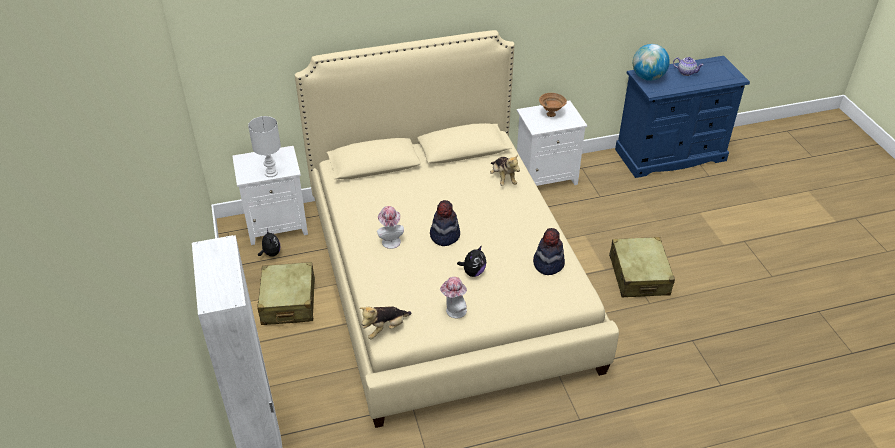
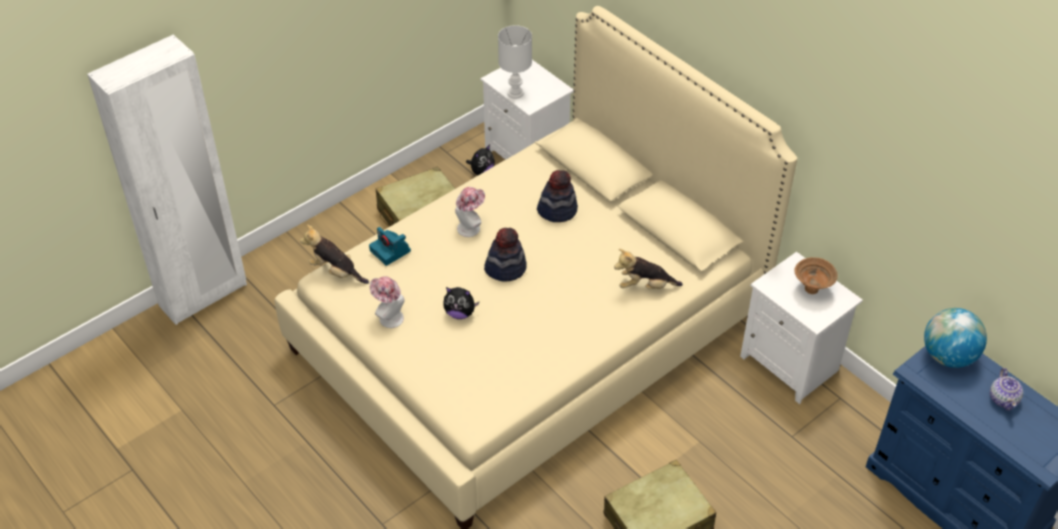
camera: 65 degrees right, 5 degrees up
plush toy [490,155,520,186] -> plush toy turned 45 degrees clockwise [614,249,683,289]
hat [533,228,565,275] -> hat moved to [537,170,578,222]
none -> camera [369,227,411,266]

